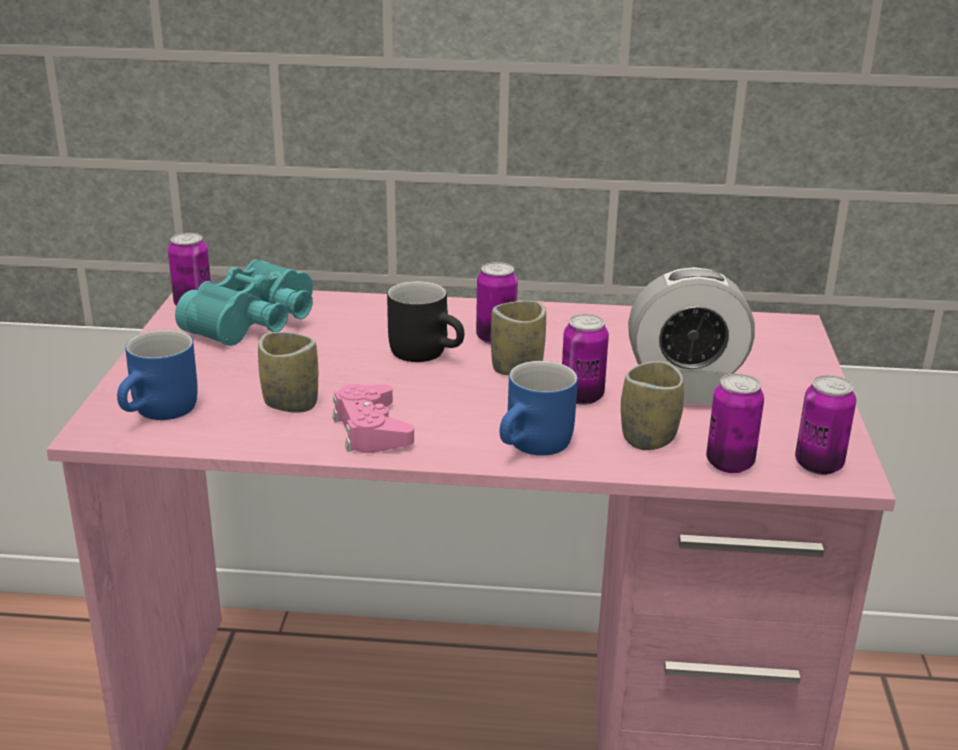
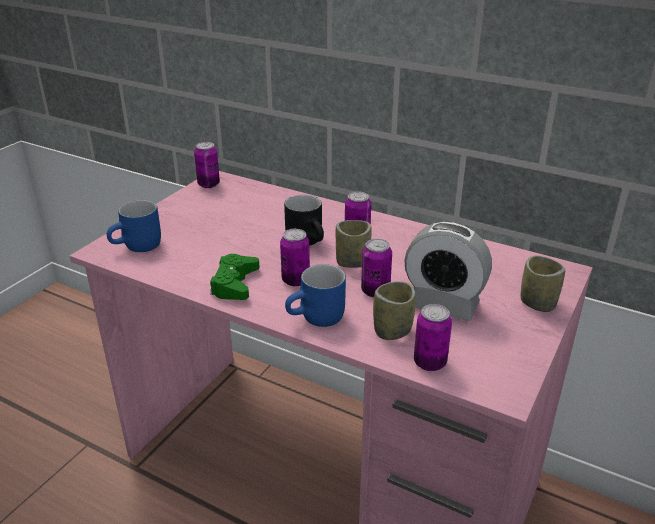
camera: 25 degrees right, 5 degrees up
turquoise binoculars [175,259,313,346] -> none
cup [258,332,318,413] -> cup moved to [521,255,565,312]
pink game controller [333,384,414,453] -> green game controller [210,254,259,300]
can [795,375,856,475] -> can moved to [280,229,310,287]

